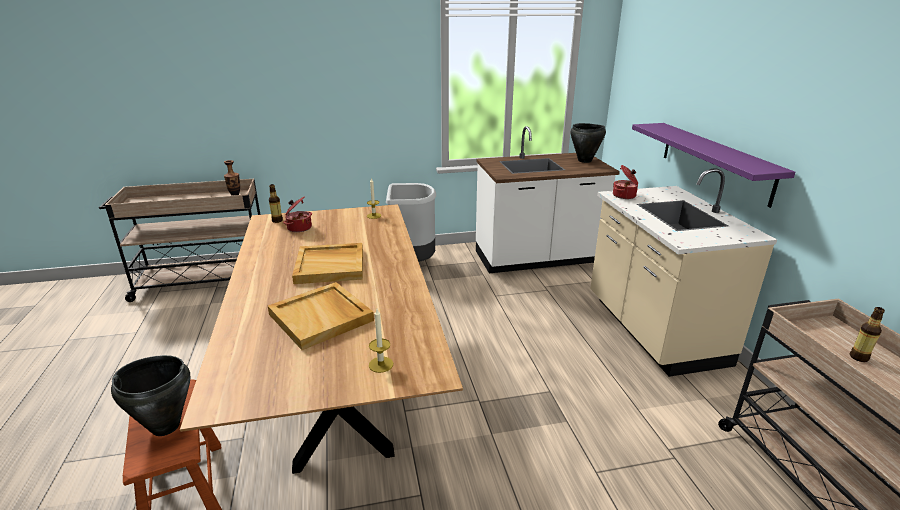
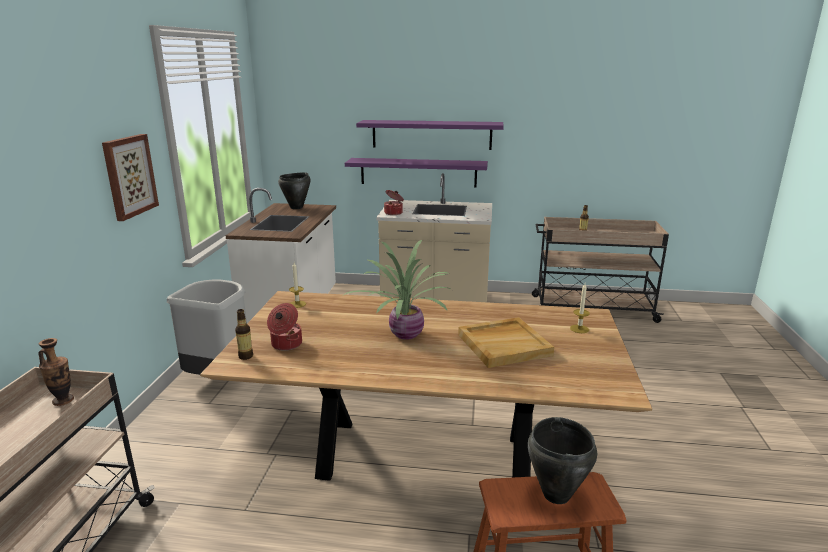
camera: 70 degrees left, 5 degrees down
beige tray [292,243,363,284] -> potted plant [342,240,450,340]
none -> picture [102,134,159,221]
none -> purple shelf [356,120,504,150]

